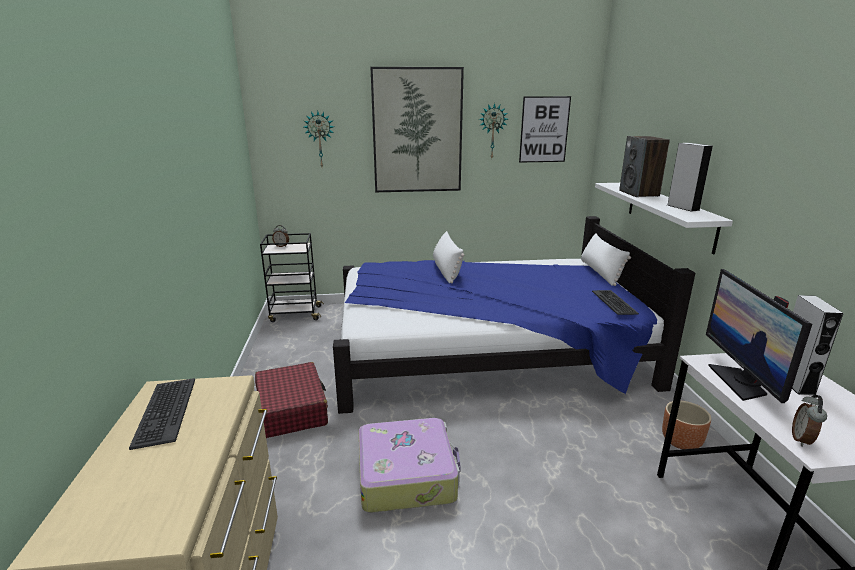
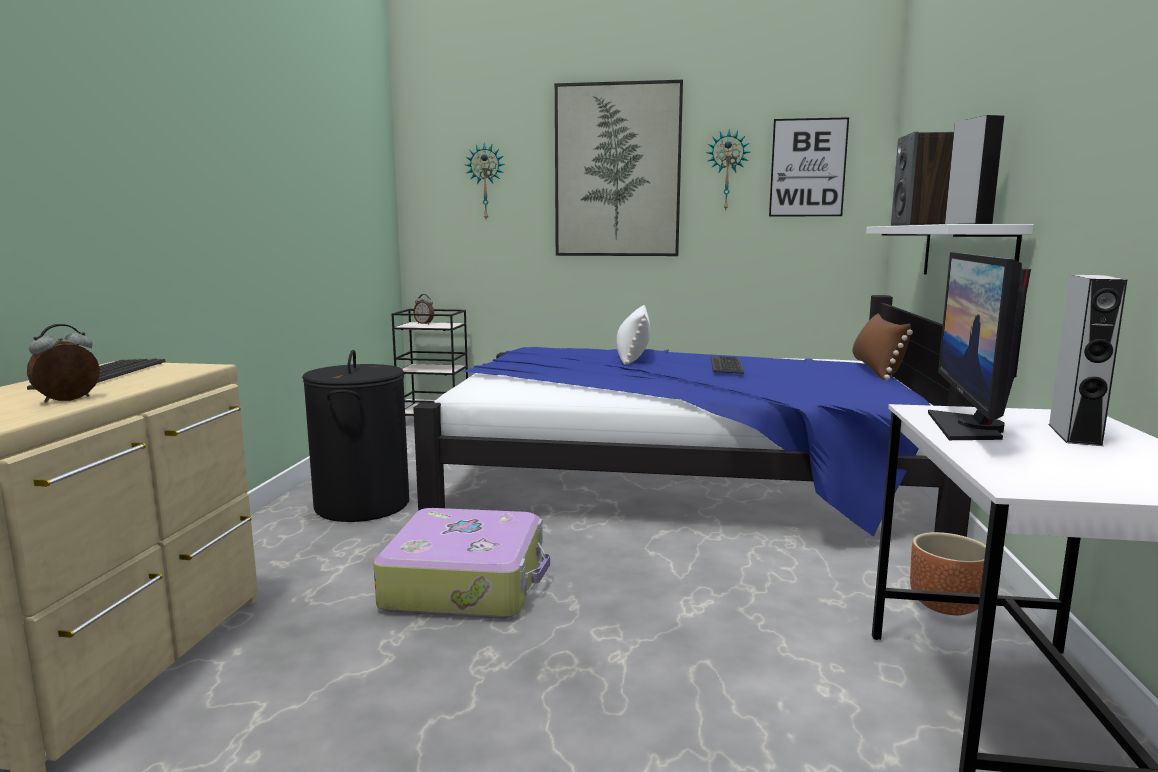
camera: 15 degrees right, 10 degrees down
red suitcase [255,362,328,438] -> black laundry basket [302,350,409,522]
white pillow [581,233,631,286] -> brown pillow [852,313,913,380]
keyboard [592,290,639,315] -> keyboard moved to [711,356,744,374]
alarm clock [792,395,827,447] -> alarm clock moved to [27,324,100,403]

